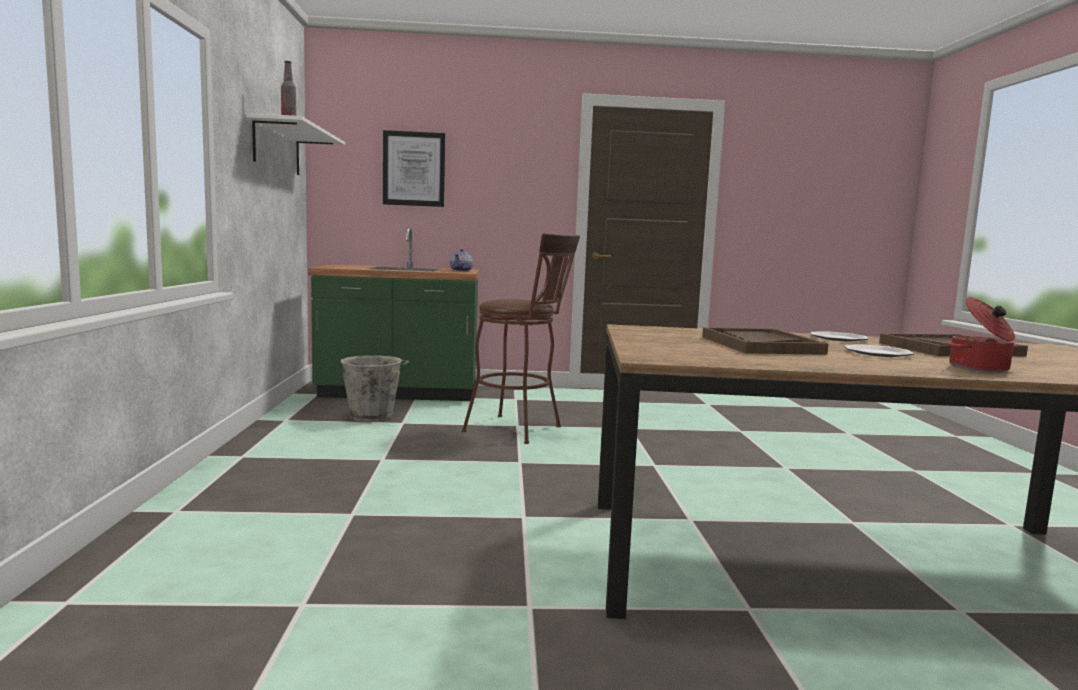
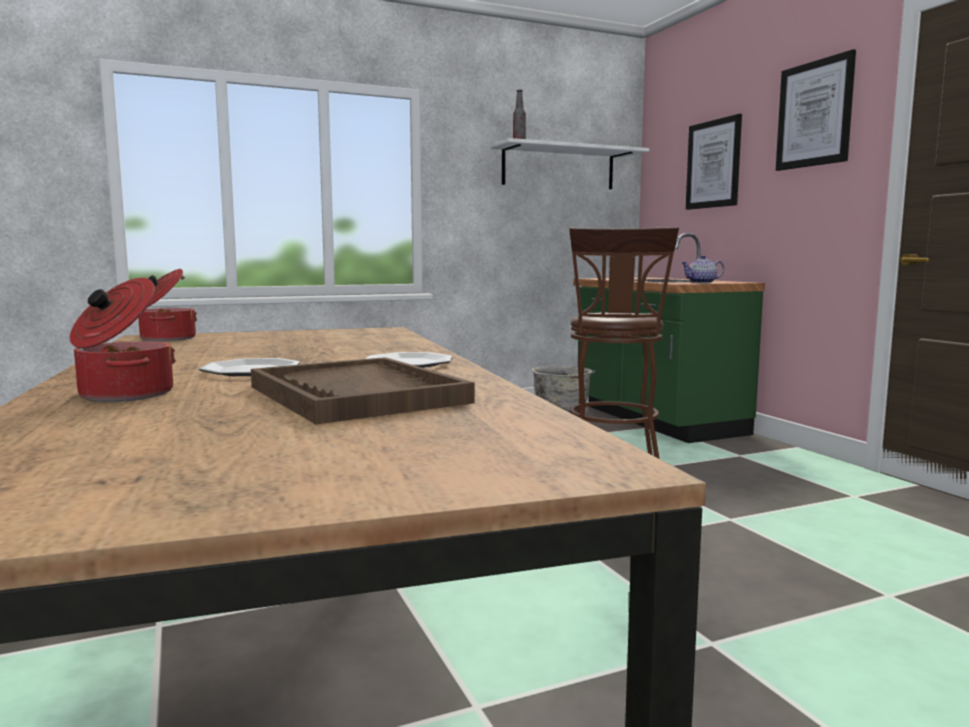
camera: 70 degrees right, 0 degrees up
brown tray [702,327,828,355] -> none
none -> cooking pot [138,269,197,341]
none -> picture [776,49,856,171]

